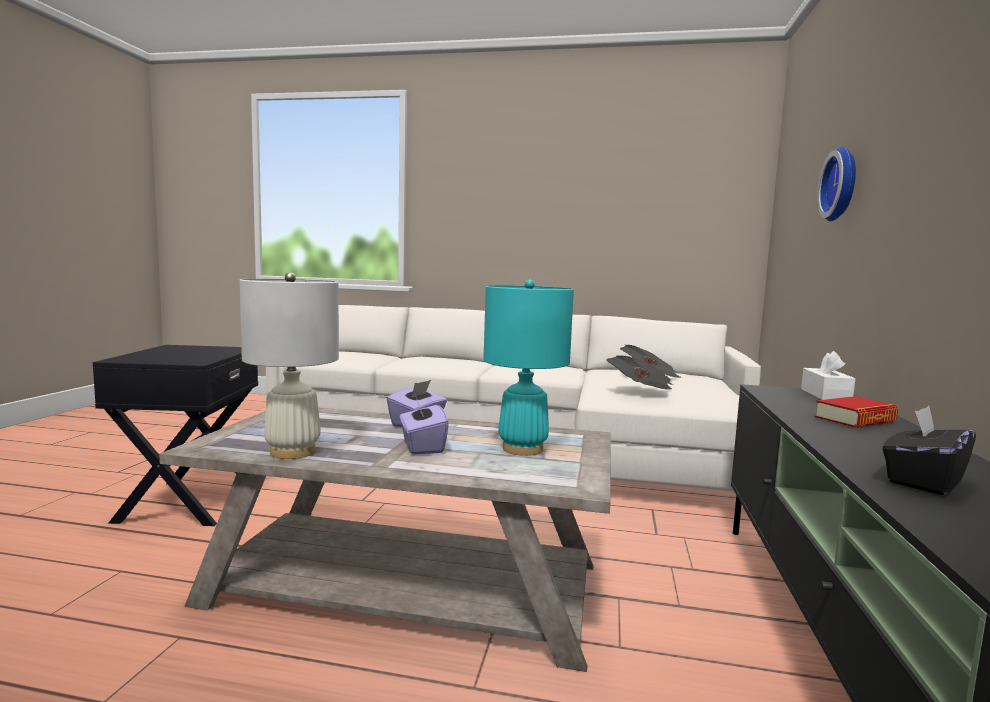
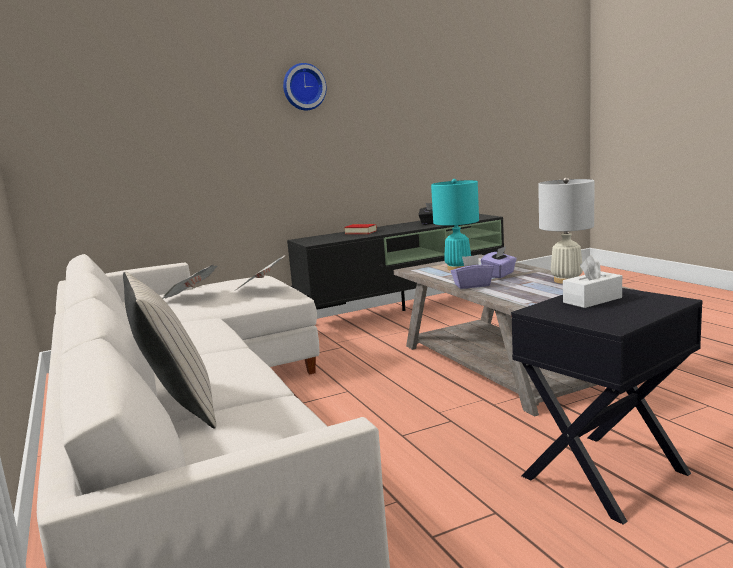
camera: 125 degrees left, 5 degrees up
white tissue box [801,351,856,400] -> white tissue box moved to [563,255,622,308]
wall clock [817,147,856,221] -> wall clock moved to [283,63,327,110]
none -> beige pillow [123,271,216,429]

